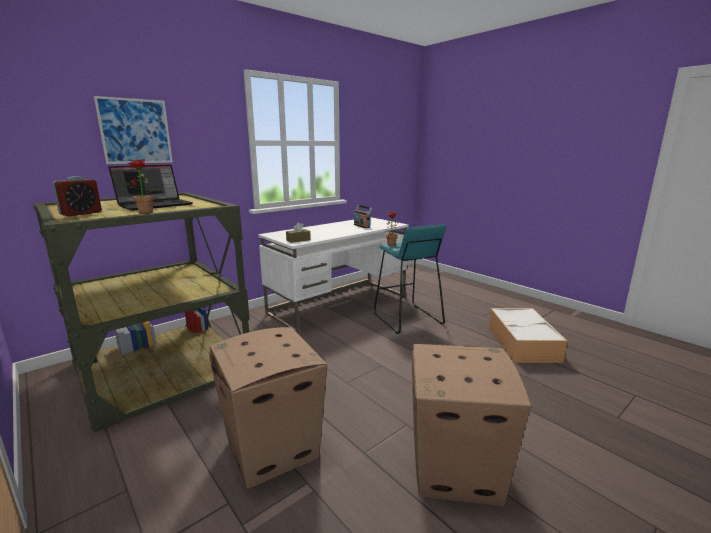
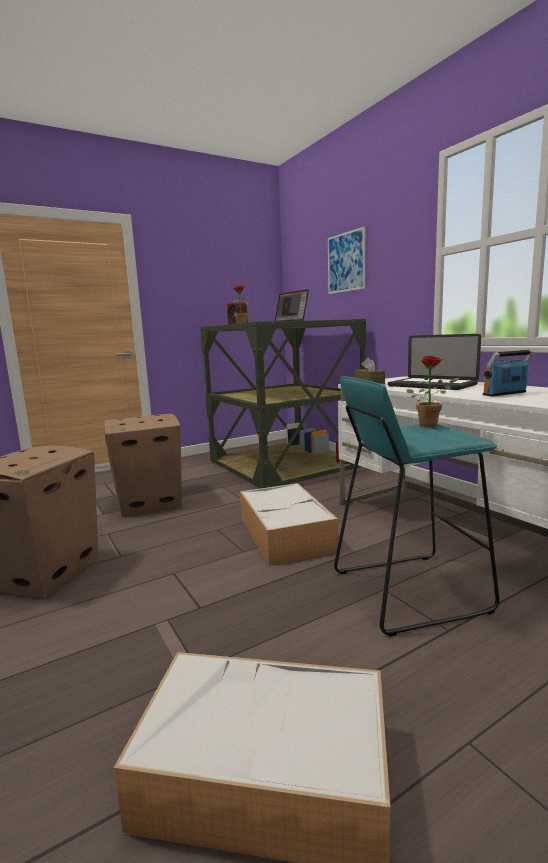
camera: 100 degrees right, 5 degrees down
none -> storage box [240,483,338,565]
none -> laptop [388,334,481,390]

